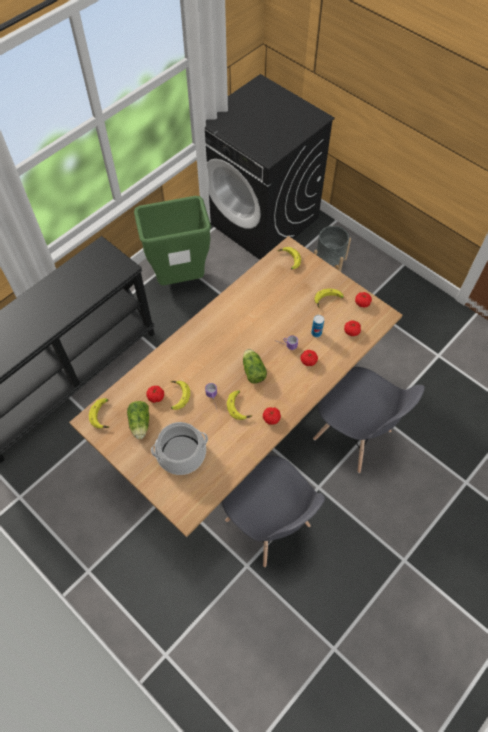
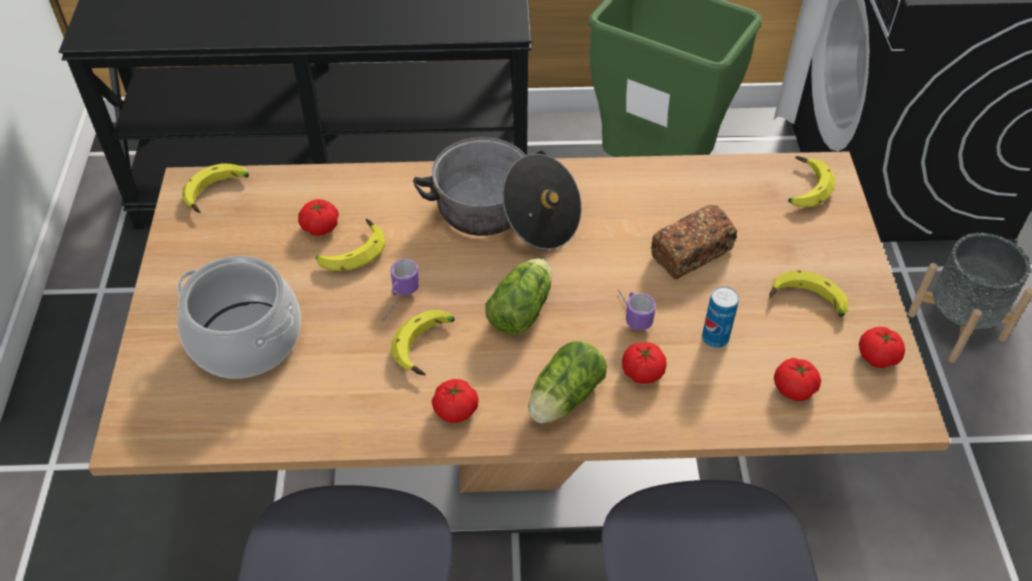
camera: 45 degrees right, 10 degrees down
lettuce [127,401,149,439] -> lettuce moved to [528,341,607,423]
none -> cooking pot [413,137,582,250]
none -> bread [651,205,738,279]

